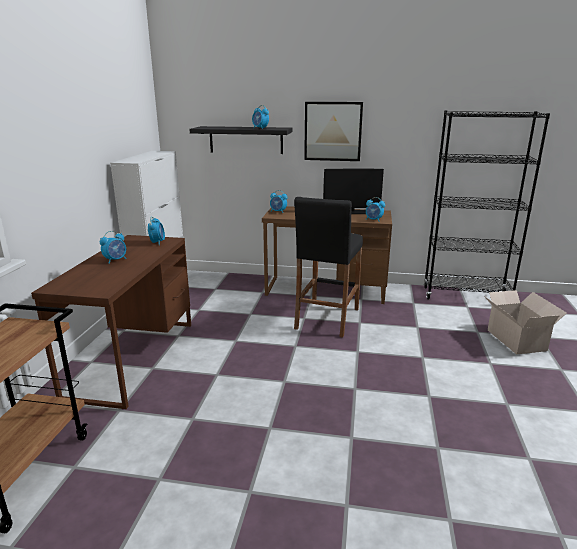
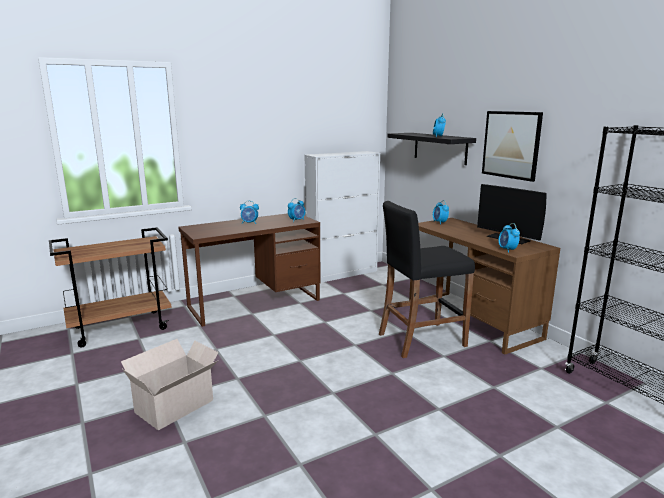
camera: 50 degrees right, 5 degrees down
cardboard box [484,290,567,354] -> cardboard box moved to [121,339,219,430]

